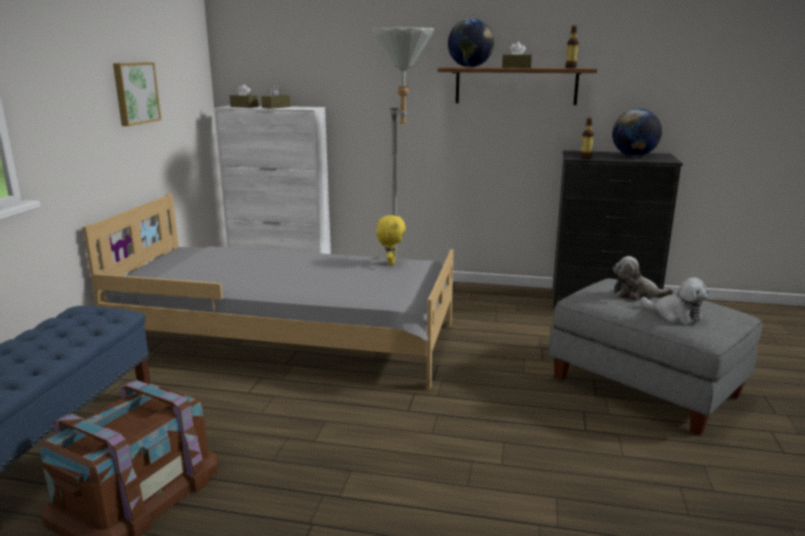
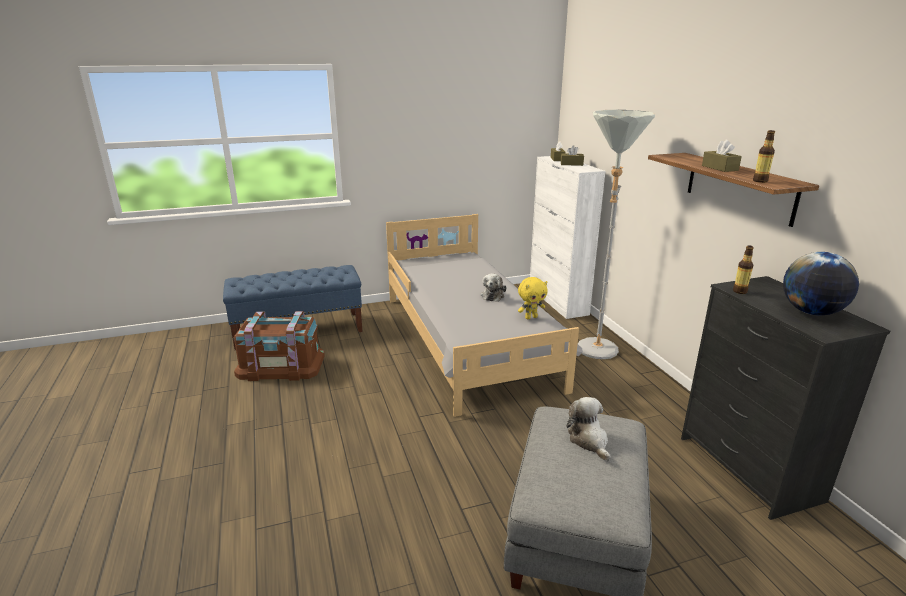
camera: 60 degrees right, 5 degrees up
picture [113,62,161,126] -> none
globe [448,18,494,67] -> none
plush toy [641,277,708,324] -> plush toy moved to [480,273,506,302]

